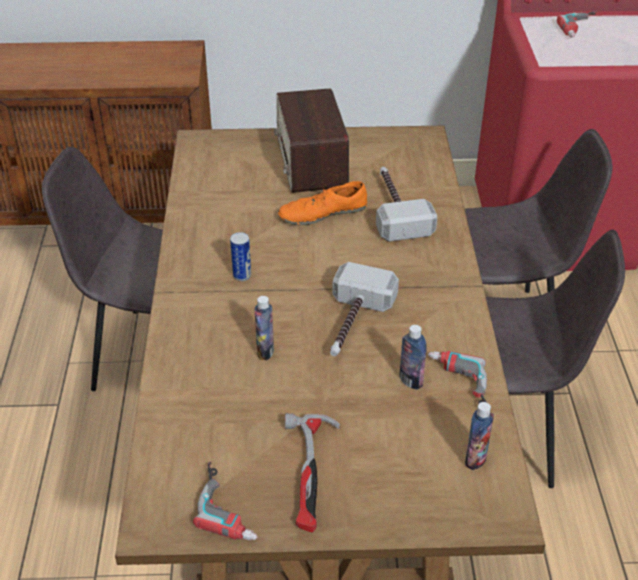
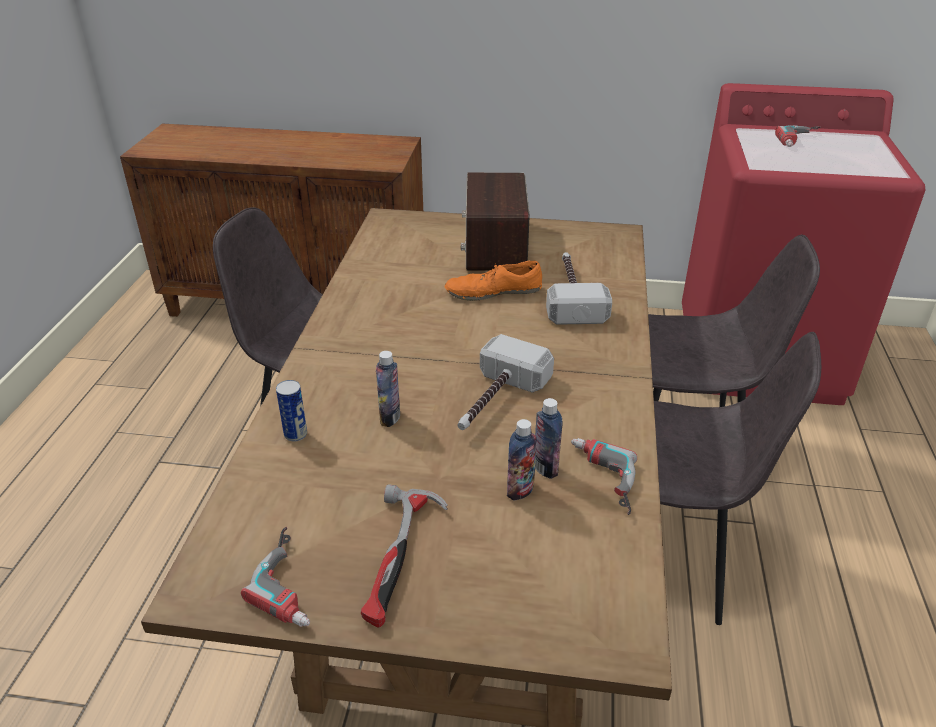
camera: 10 degrees right, 5 degrees down
can [230,232,251,281] -> can moved to [276,380,307,442]
bottle [465,402,494,470] -> bottle moved to [507,419,537,501]

